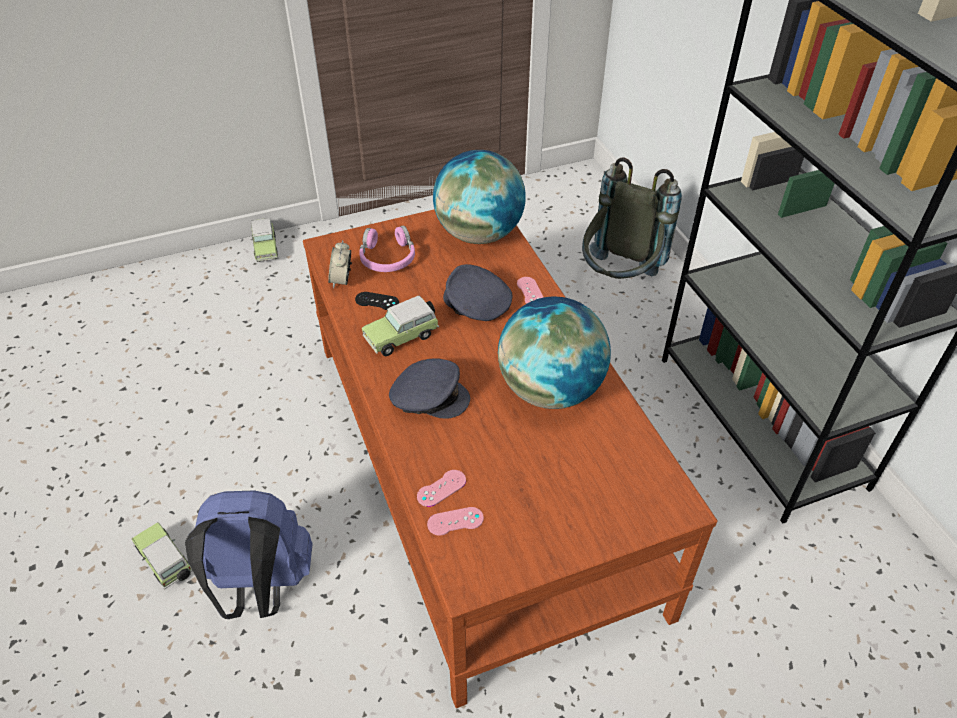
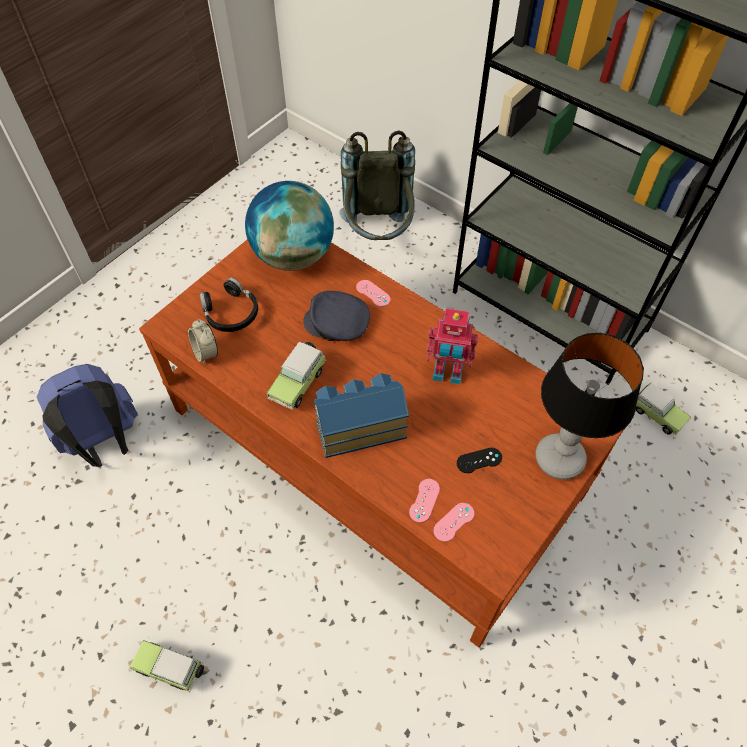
camera: 30 degrees left, 10 degrees up
blue backpack [185,490,313,619] -> blue backpack moved to [37,364,138,467]
toy car [250,218,278,262] -> toy car moved to [636,383,691,435]
black game controller [355,292,399,310] -> black game controller moved to [457,448,502,473]
pink headphones [359,225,415,272] -> black headphones [199,277,258,332]
grey cap [389,359,470,419] -> toy house [313,373,409,458]
globe [498,297,611,409] -> toy robot [427,308,478,384]
none -> table lamp [535,333,644,480]

